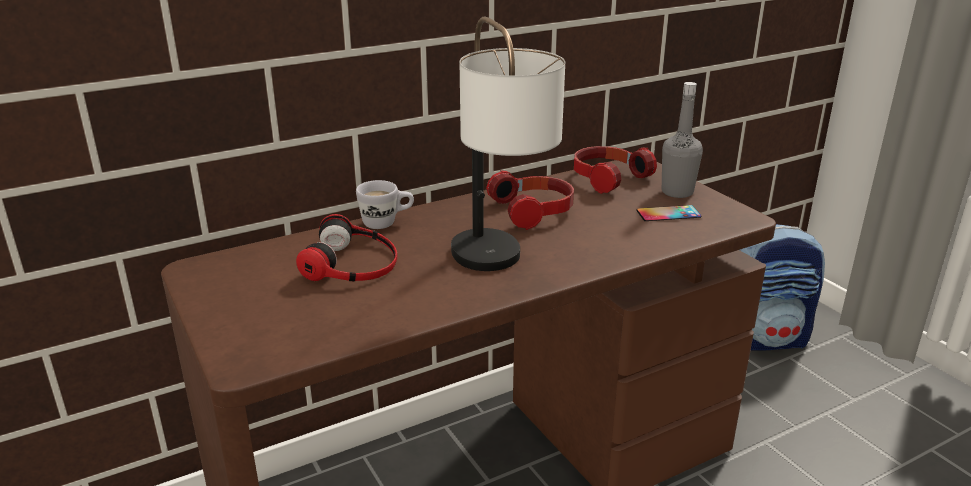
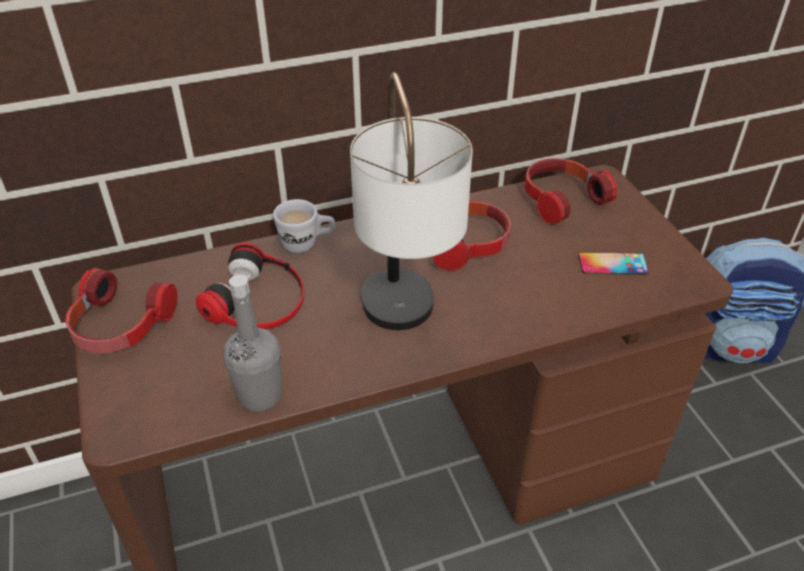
camera: 10 degrees right, 15 degrees up
grey bottle [662,82,703,198] -> grey bottle moved to [224,275,282,412]
none -> headphones [65,268,178,353]

